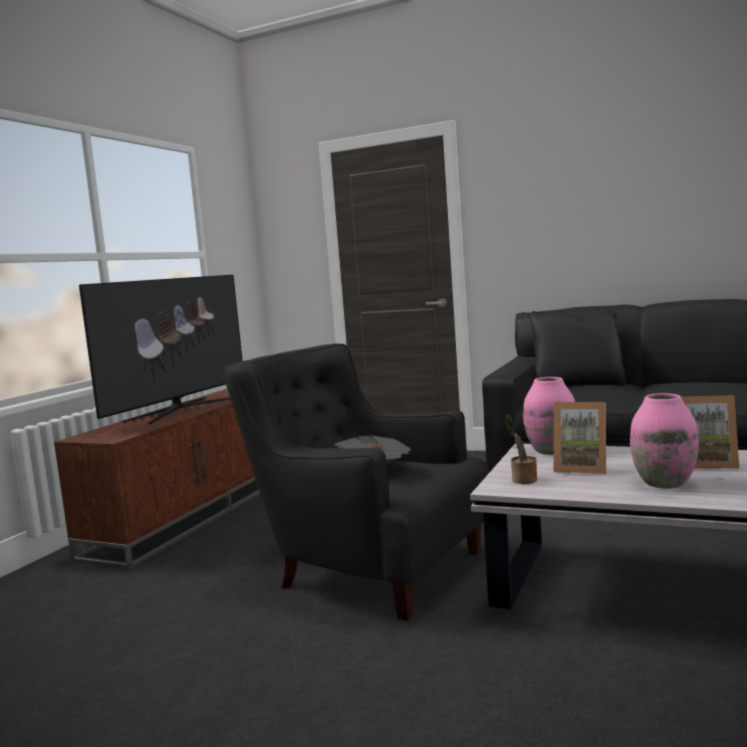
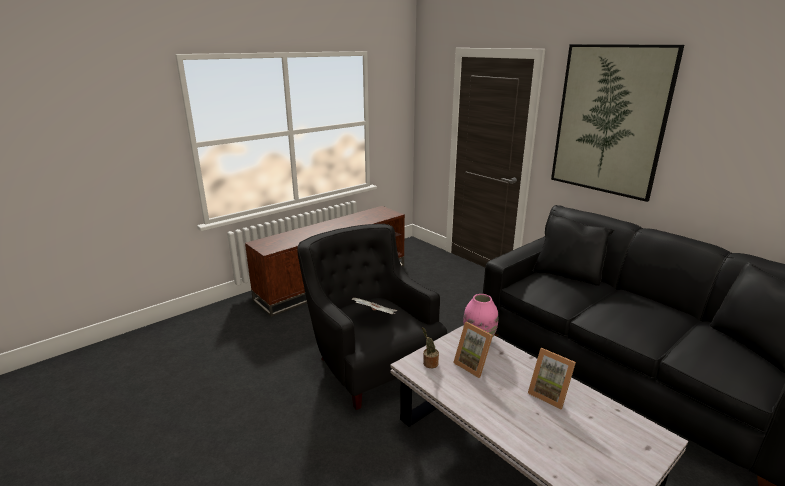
camera: 25 degrees right, 15 degrees up
television [79,275,243,424] -> none
pink vase [630,393,699,489] -> none
none -> picture [551,44,684,202]

